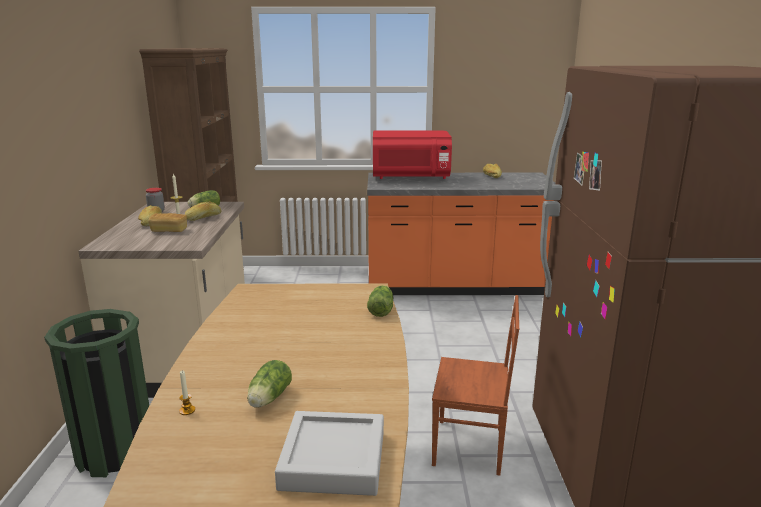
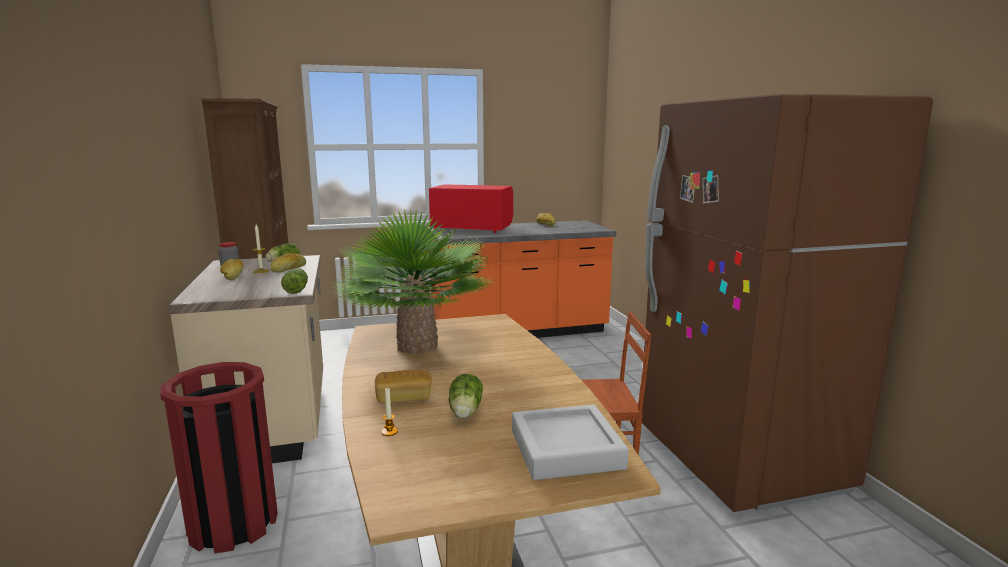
camera: 15 degrees left, 5 degrees down
green trash can [44,309,149,477] -> red trash can [160,362,278,553]
bread [148,213,187,232] -> bread moved to [375,370,432,404]
lettuce [367,285,393,317] -> lettuce moved to [281,268,308,294]
red microwave [373,130,452,179] -> red microwave turned 150 degrees counterclockwise [429,184,513,233]
none -> potted plant [333,209,494,354]

